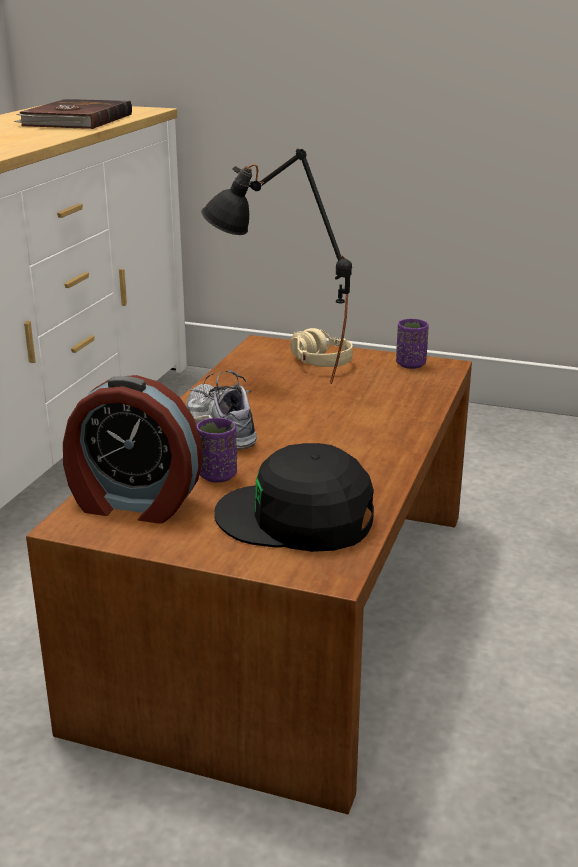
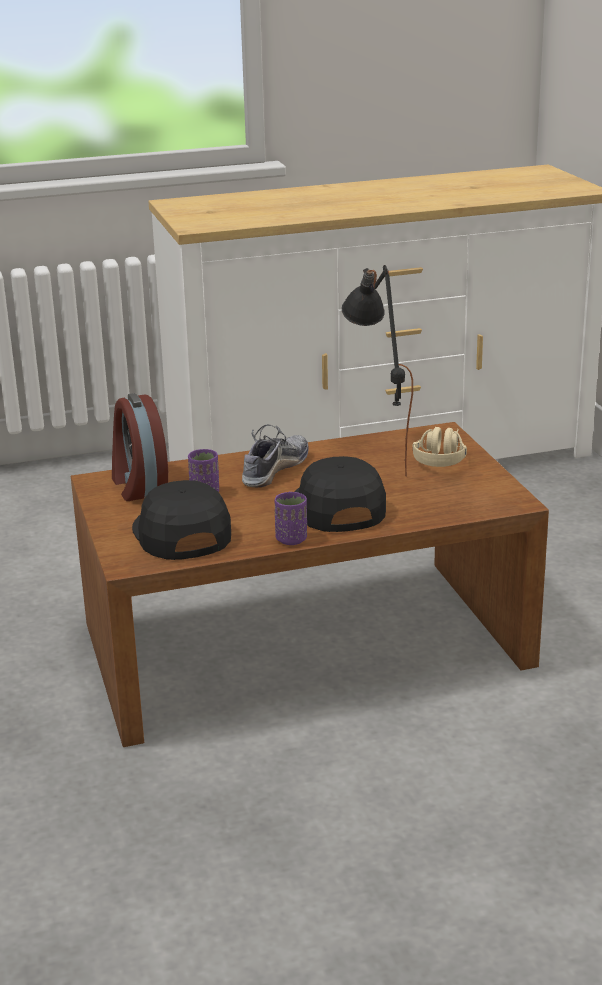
camera: 55 degrees right, 0 degrees up
brown book [14,99,132,129] -> none
purple cup [396,319,429,369] -> purple cup moved to [275,492,307,545]
none -> black cap [295,456,386,532]

